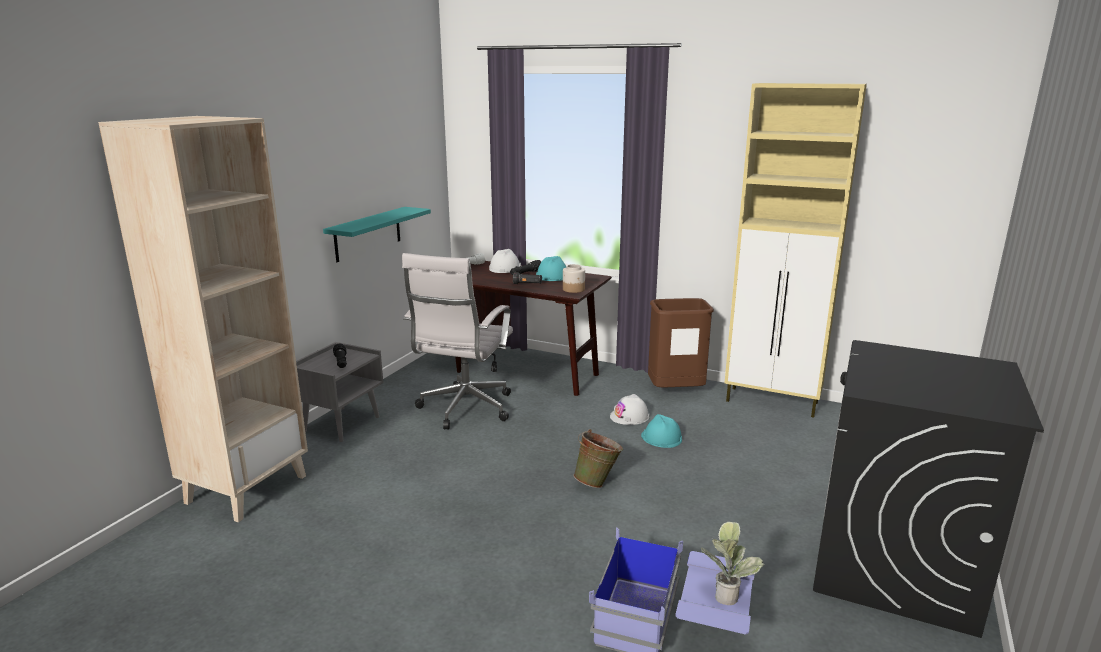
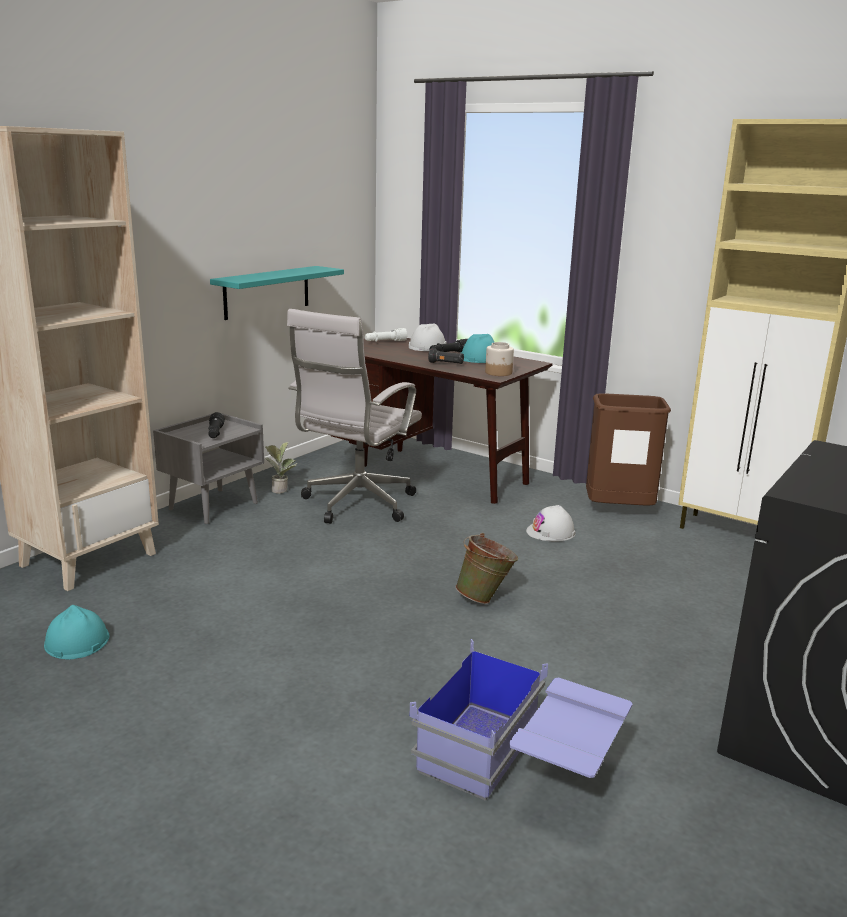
camera: 10 degrees right, 0 degrees up
turquoise hard hat [641,414,682,448] -> turquoise hard hat moved to [44,605,109,659]
potted plant [701,522,765,605] -> potted plant moved to [265,442,297,494]

